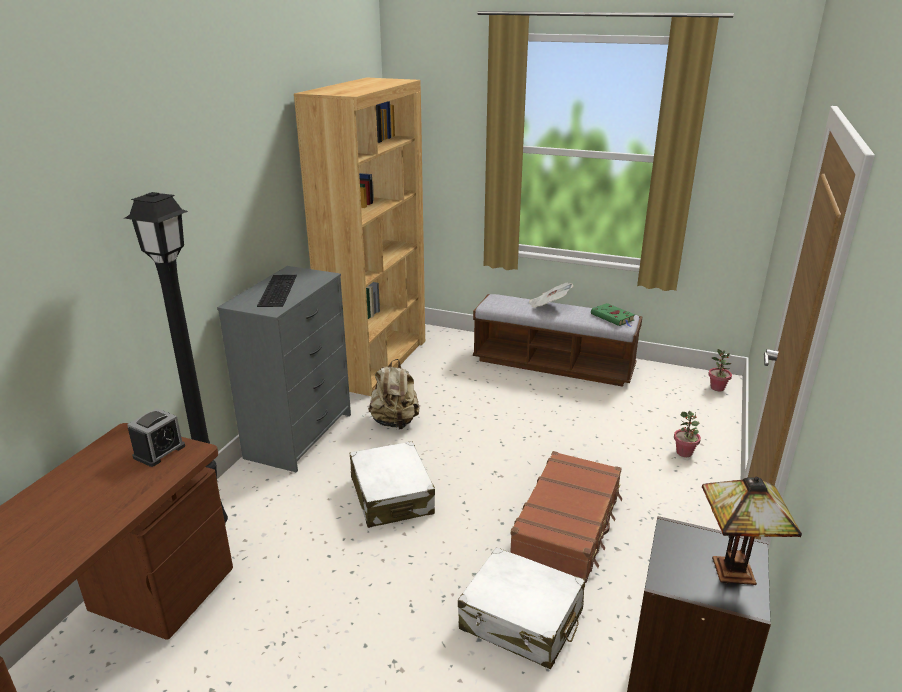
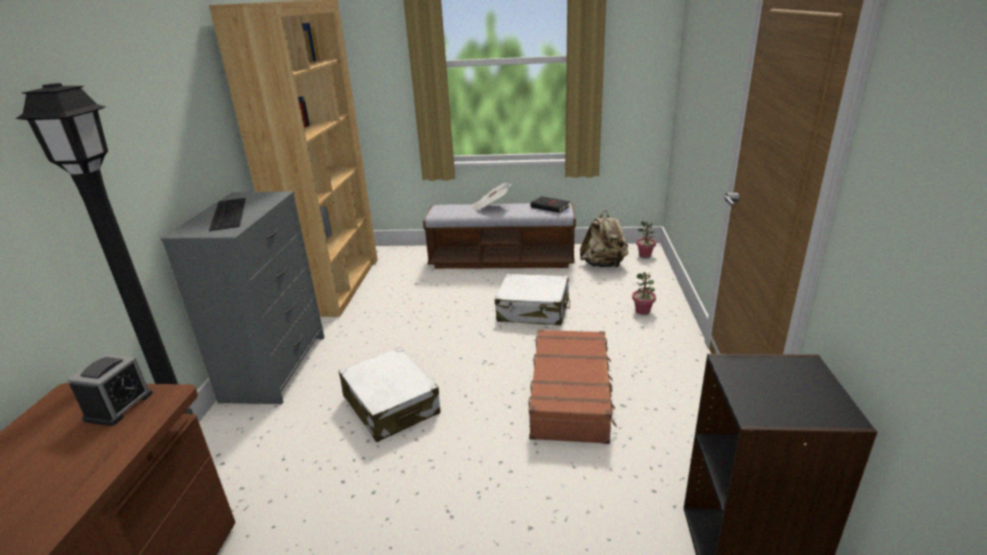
camera: 15 degrees left, 0 degrees up
beige backpack [368,359,419,430] -> beige backpack moved to [580,211,629,267]
white suitcase [458,547,585,669] -> white suitcase moved to [495,274,570,325]
green book [591,303,635,327] -> black book [530,196,570,213]
table lamp [702,477,802,585] -> none

